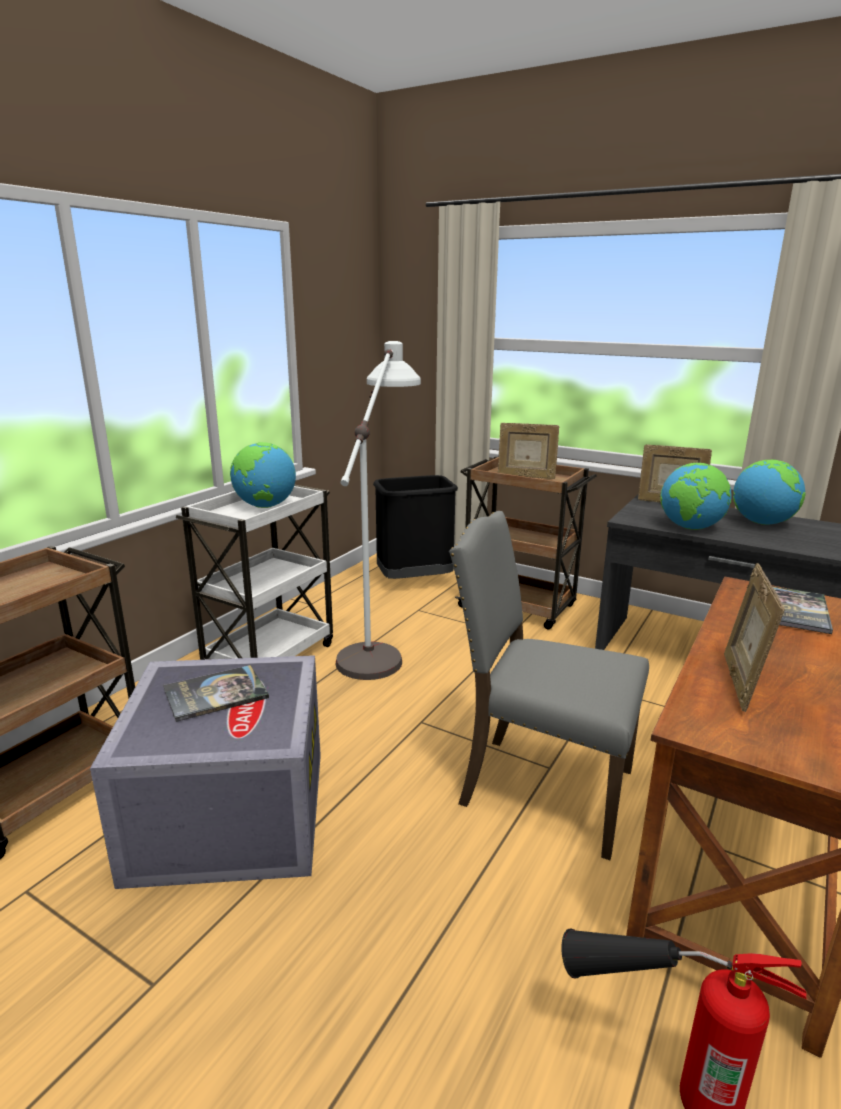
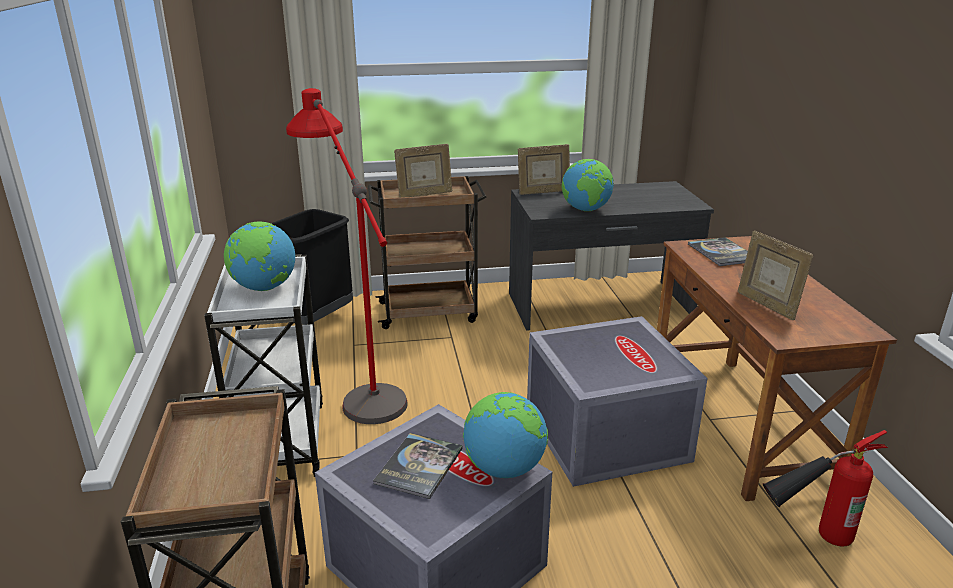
camera: 40 degrees left, 5 degrees up
white floor lamp [336,341,421,680] -> red floor lamp [286,88,408,424]
grey chair [449,511,649,860] -> grey storage box [527,316,708,487]
globe [733,460,806,525] -> globe moved to [463,392,548,478]

